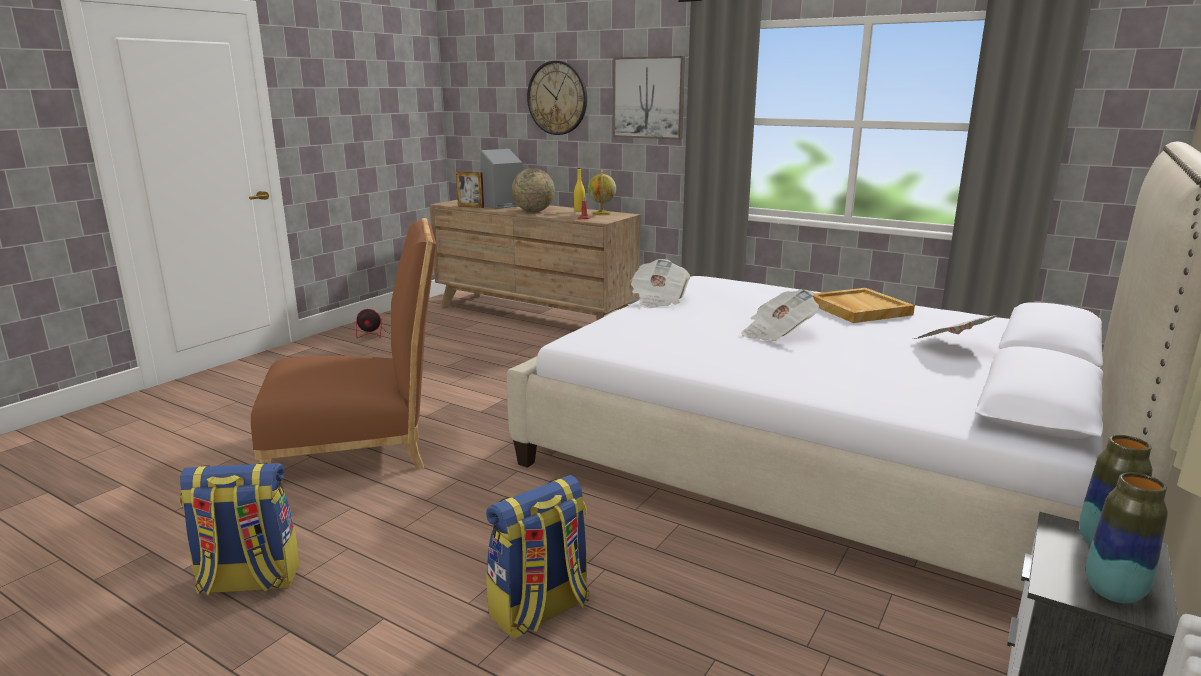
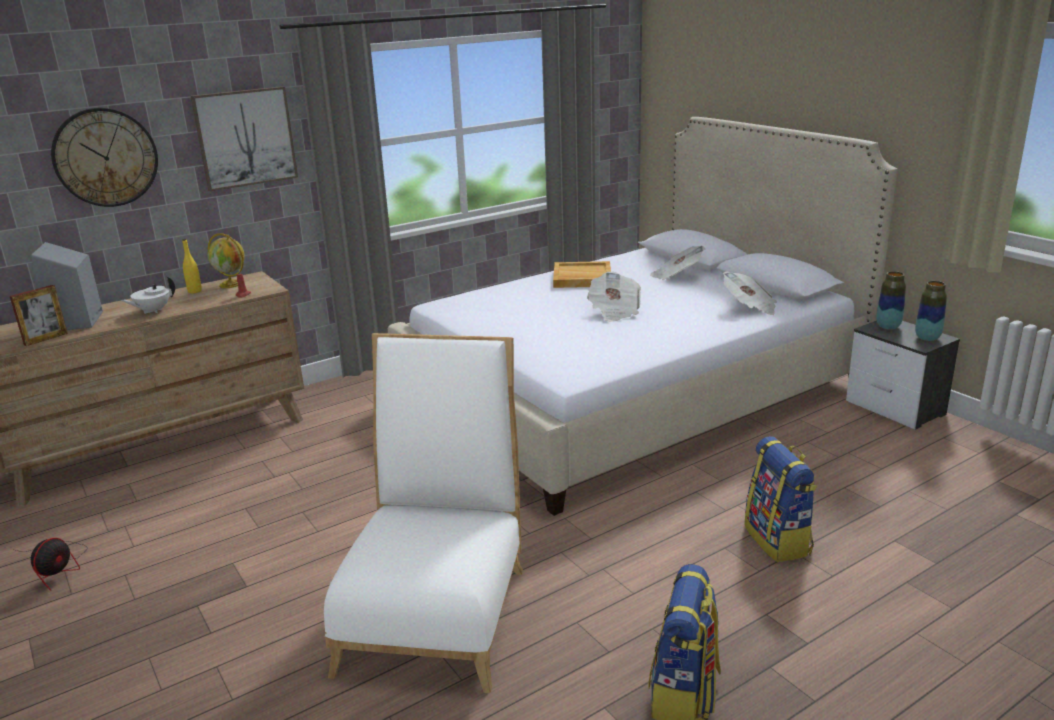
camera: 65 degrees left, 5 degrees up
brown chair [251,218,436,469] -> white chair [324,333,523,693]
globe [512,168,555,212] -> white teapot [121,276,175,314]
newspaper [630,259,690,308] -> newspaper moved to [723,271,777,315]

